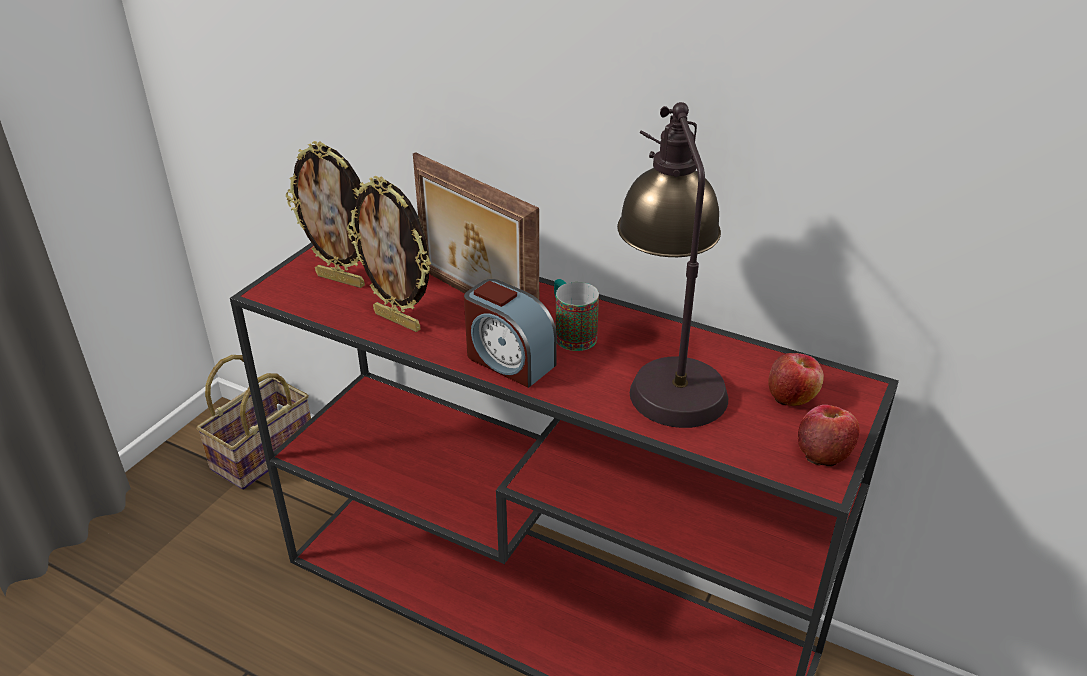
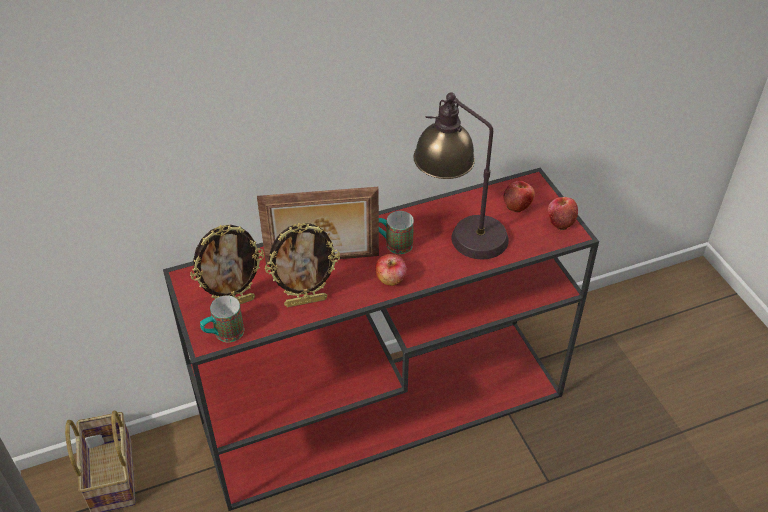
camera: 50 degrees left, 10 degrees up
alarm clock [464,279,557,388] -> apple [375,254,407,286]
none -> mug [200,295,244,342]

